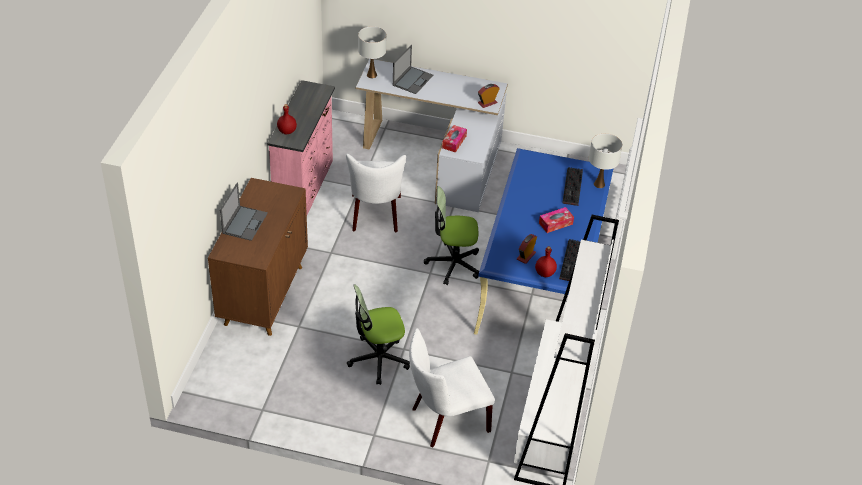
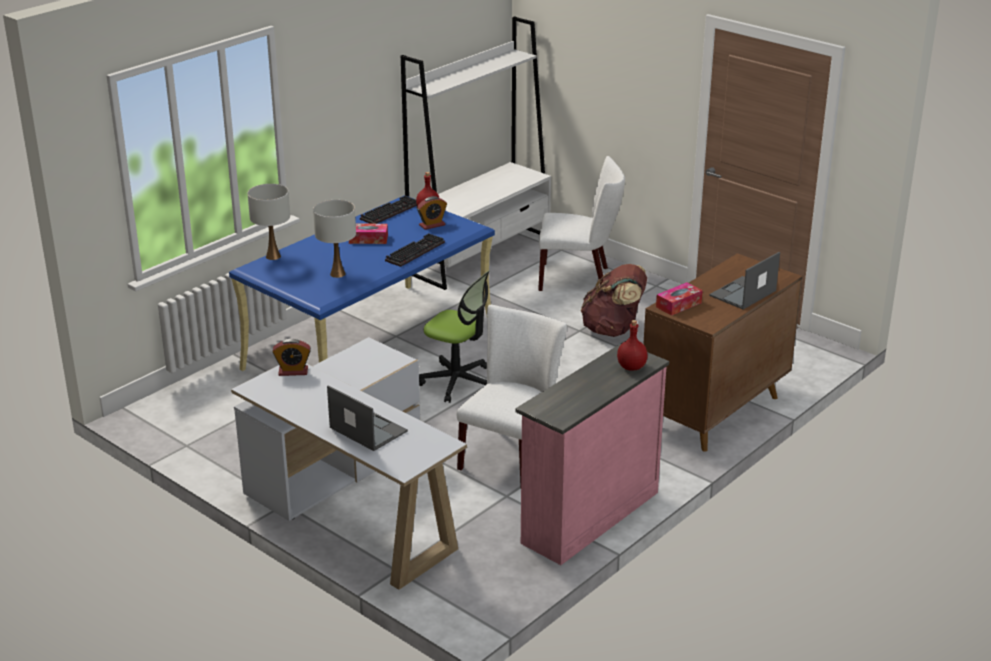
camera: 150 degrees left, 15 degrees down
office chair [347,284,410,385] -> brown backpack [581,264,647,337]
white table lamp [358,26,386,78] -> white table lamp moved to [313,200,356,278]
laptop [393,45,433,94] -> laptop turned 75 degrees clockwise [327,385,408,451]
tissue box [442,125,467,152] -> tissue box moved to [656,282,703,316]
keyboard [562,167,583,206] -> keyboard moved to [385,233,445,267]

